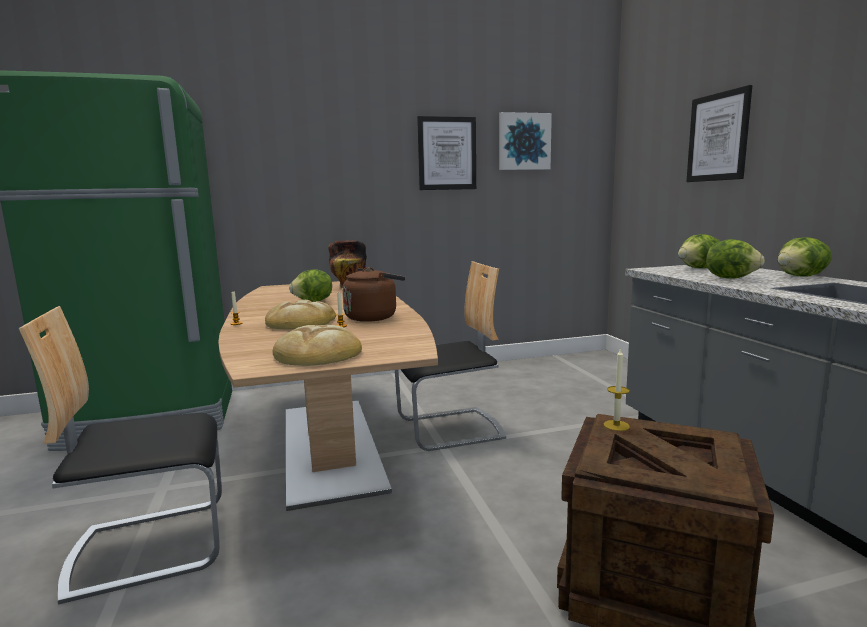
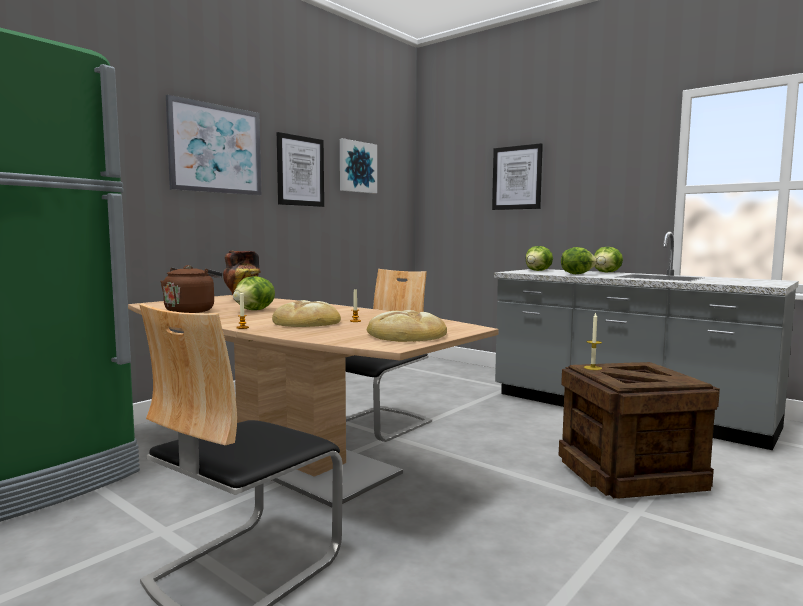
camera: 35 degrees left, 5 degrees down
brown kettle [342,267,405,322] -> brown kettle moved to [161,265,223,313]
none -> picture [166,95,261,196]

